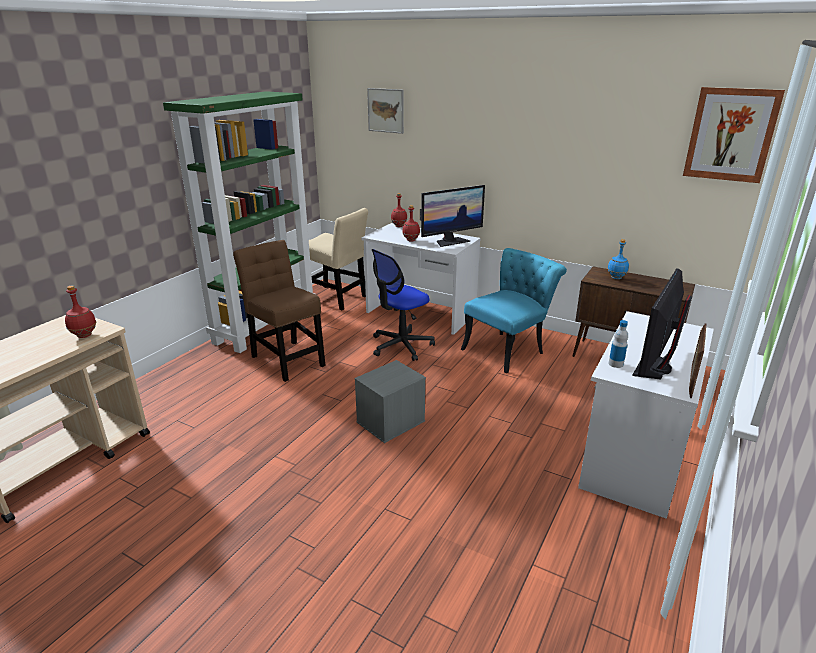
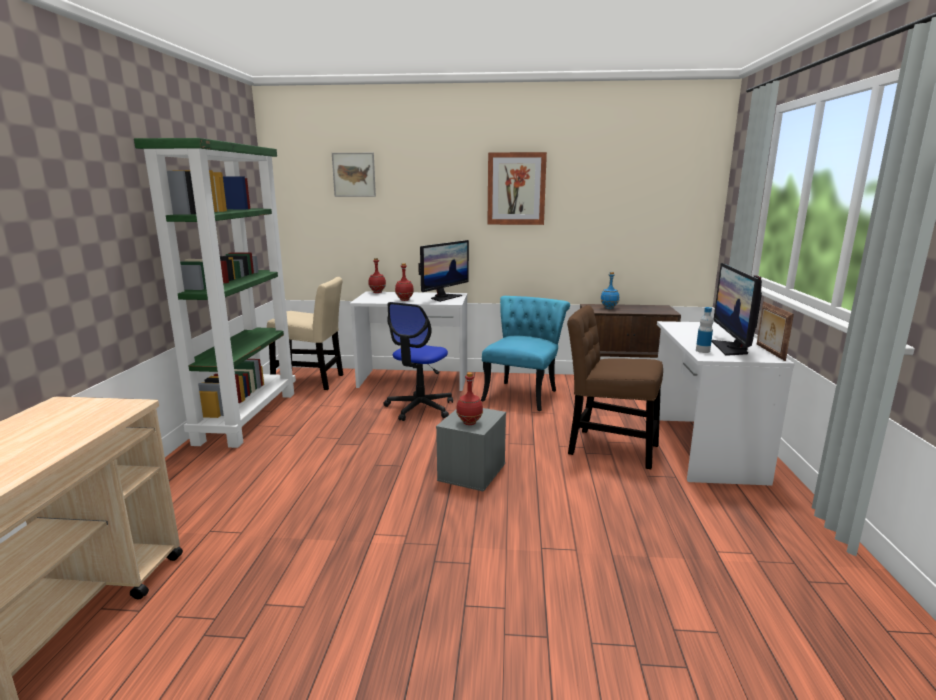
camera: 25 degrees left, 10 degrees down
red bottle [65,286,96,338] -> red bottle moved to [456,372,483,425]
brown chair [233,240,326,382] -> brown chair moved to [567,305,663,469]
picture [683,87,785,183] -> picture moved to [488,152,547,225]

